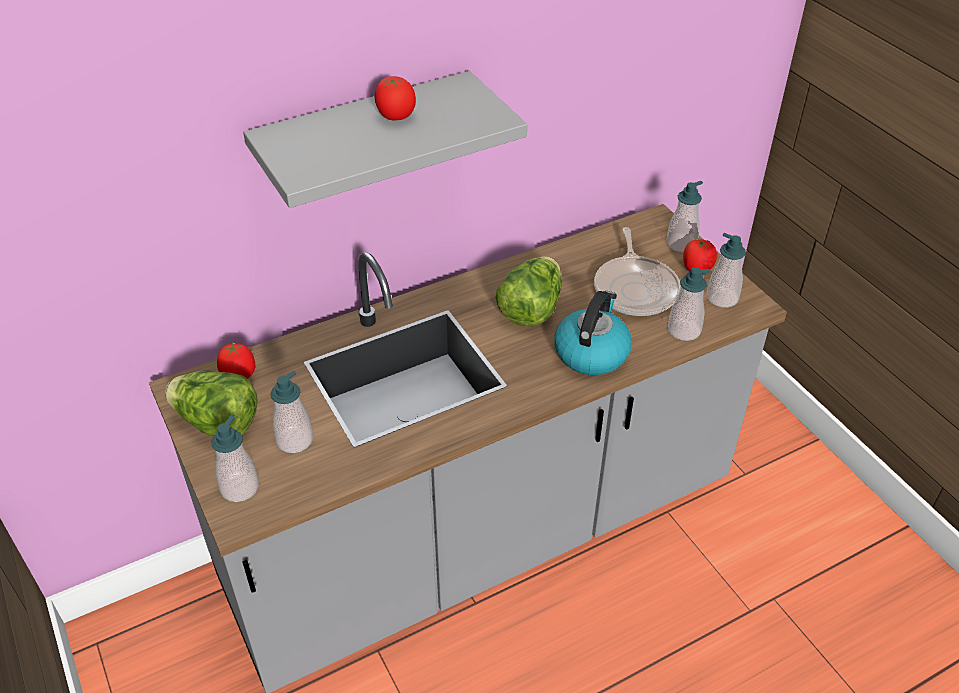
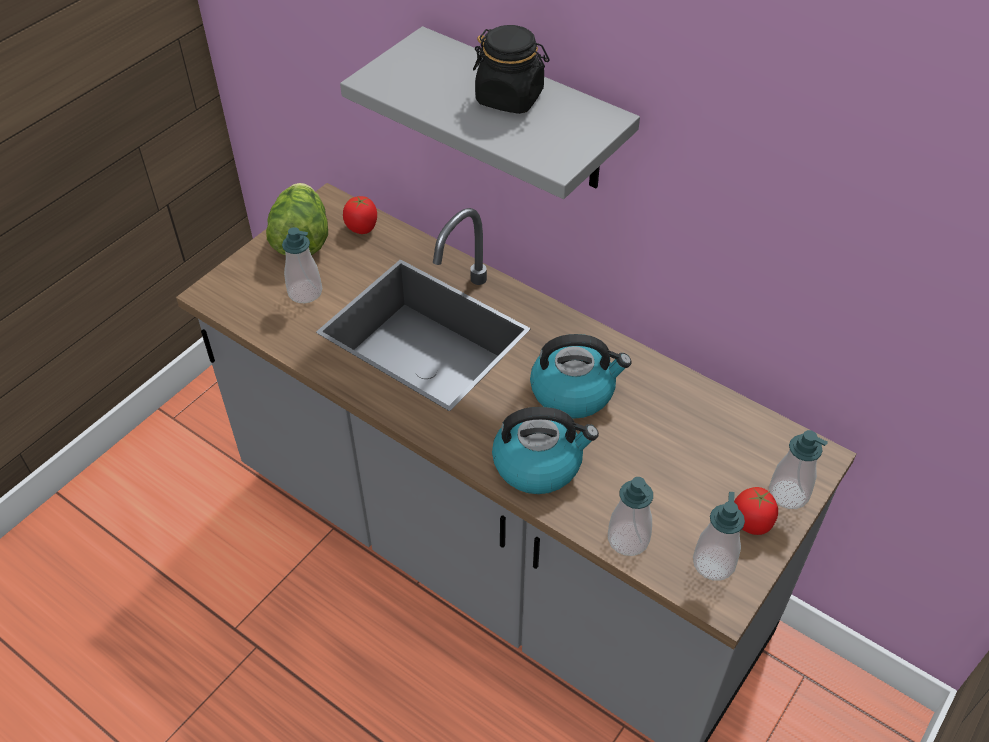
camera: 65 degrees right, 5 degrees up
soap dispenser [211,416,259,502] -> none
tomato [375,76,416,120] -> black jar [473,25,549,114]
lettuce [495,256,562,327] -> kettle [530,334,632,419]
frying pan [594,227,681,316] -> none

